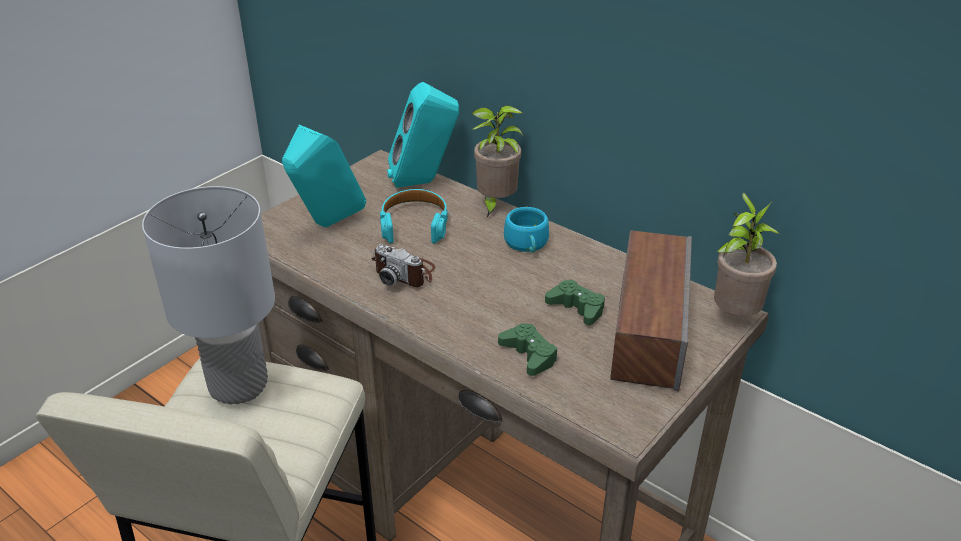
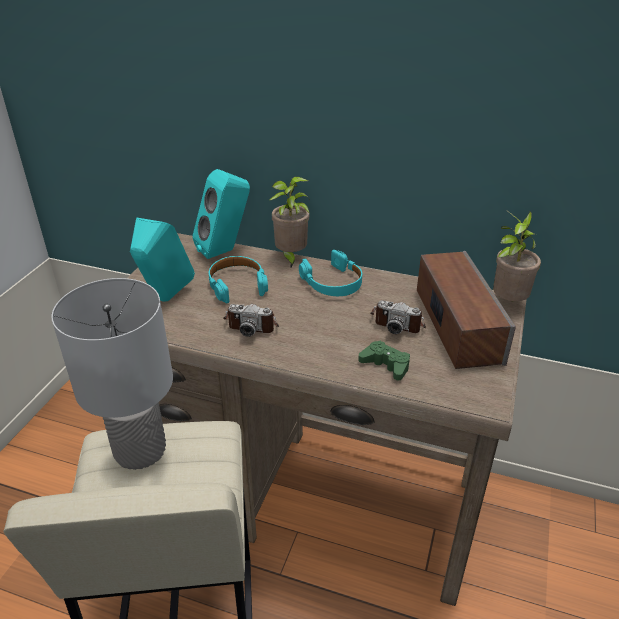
camera: 20 degrees left, 0 degrees up
turquoise cup [504,207,549,253] -> turquoise headphones [299,250,362,296]
green game controller [545,280,605,325] -> camera [370,300,426,334]

